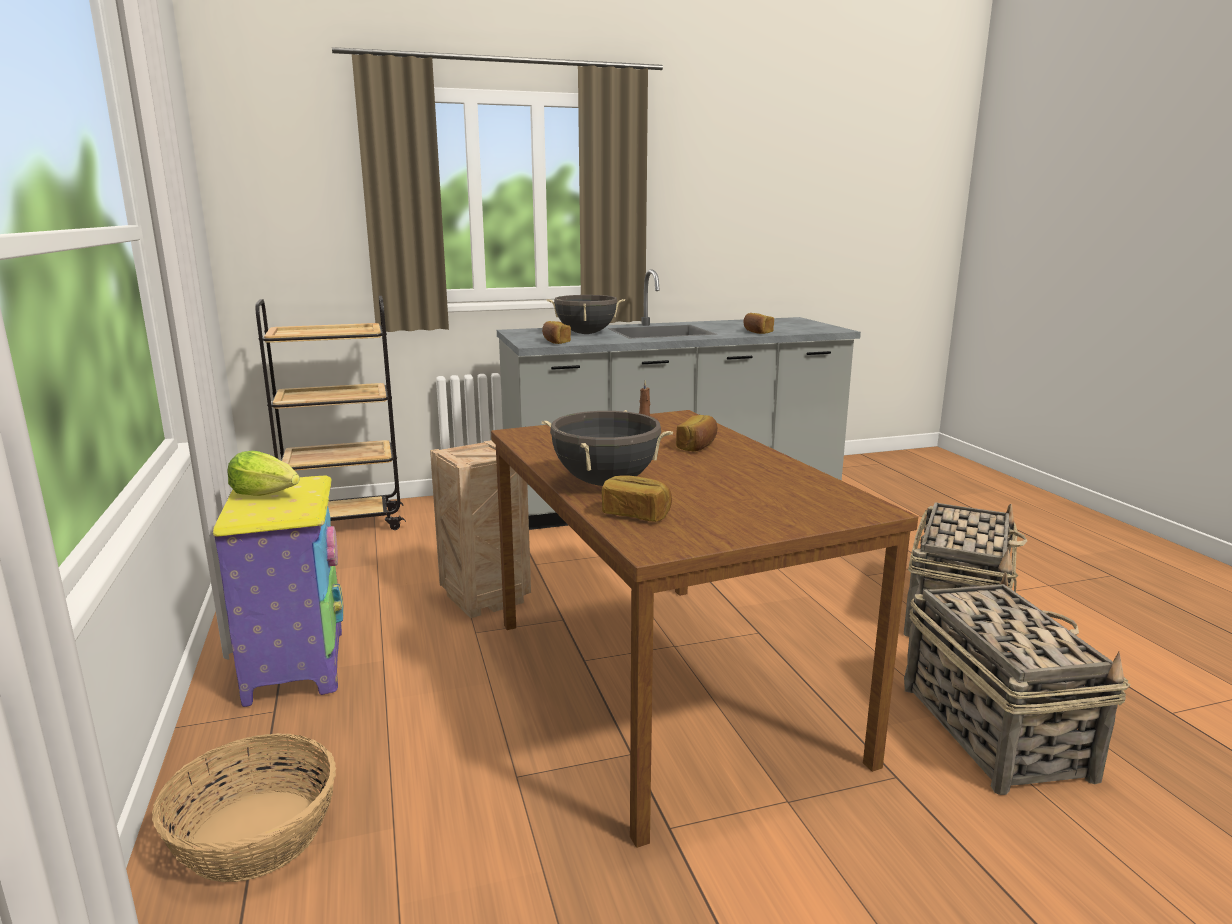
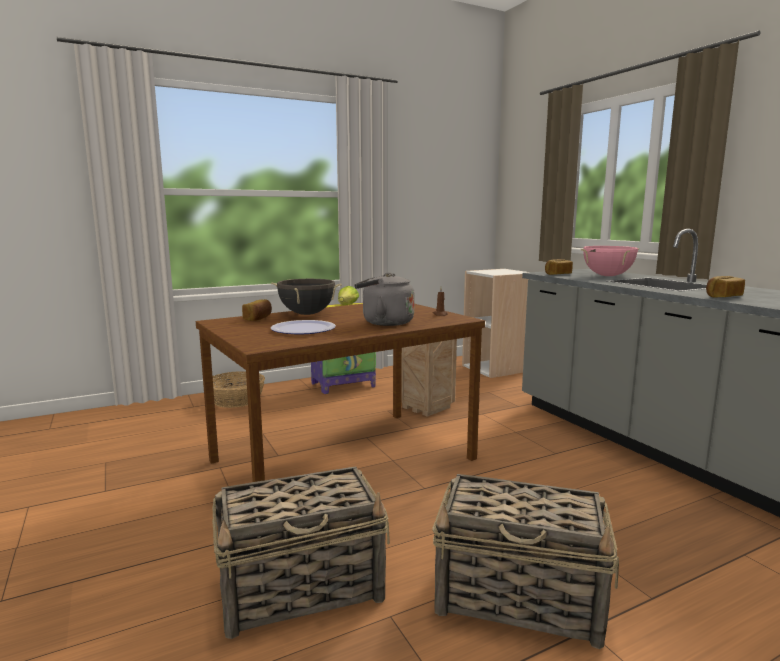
camera: 80 degrees right, 5 degrees down
brown cart [255,296,406,530] -> bookcase [462,269,529,378]
black cooking pot [546,295,625,334] -> pink cooking pot [581,246,639,276]
bread [676,415,718,451] -> grey kettle [354,273,415,326]
none -> plate [271,320,336,334]

